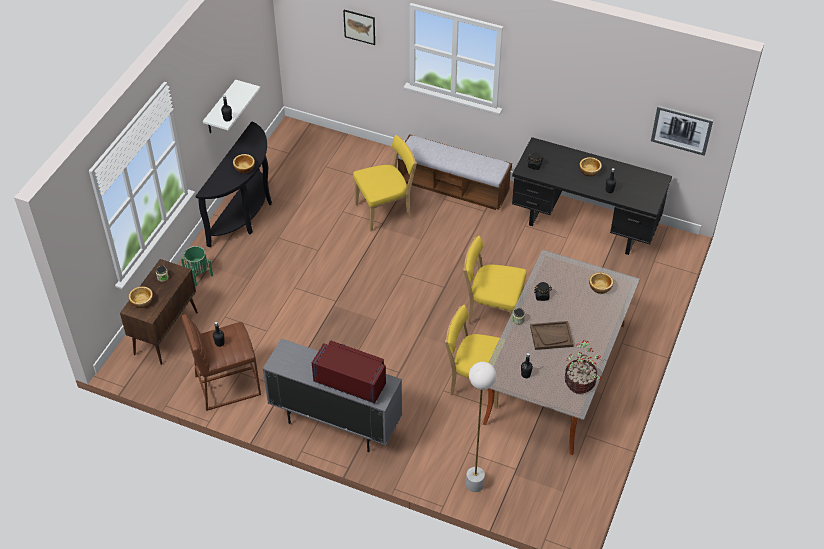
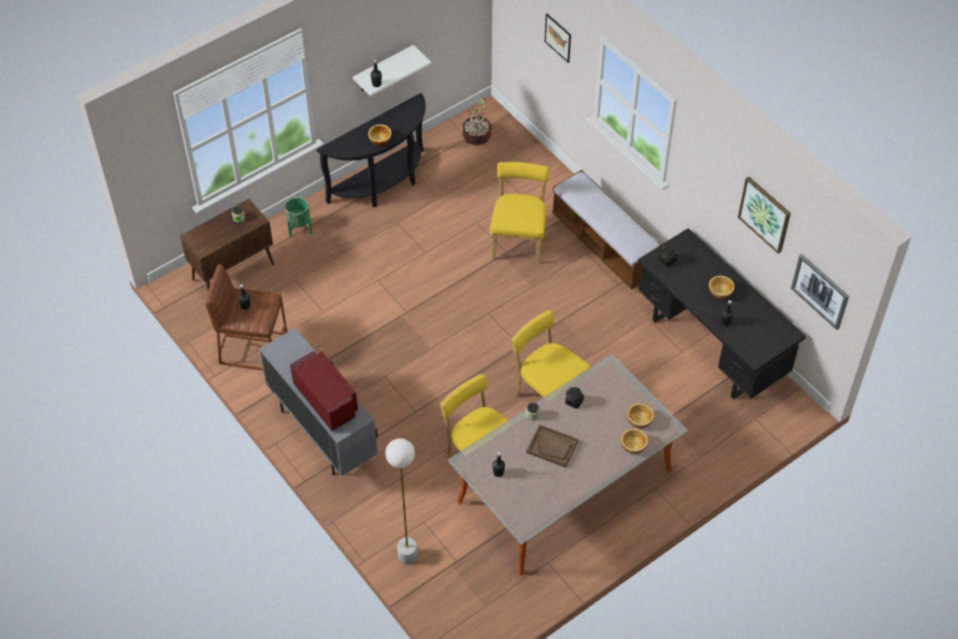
camera: 30 degrees right, 5 degrees up
bowl [128,286,153,308] -> bowl moved to [621,428,648,454]
yellow chair [353,135,417,231] -> yellow chair turned 90 degrees counterclockwise [490,162,549,264]
potted plant [565,340,602,394] -> potted plant moved to [463,97,491,145]
none -> picture [738,177,791,254]

